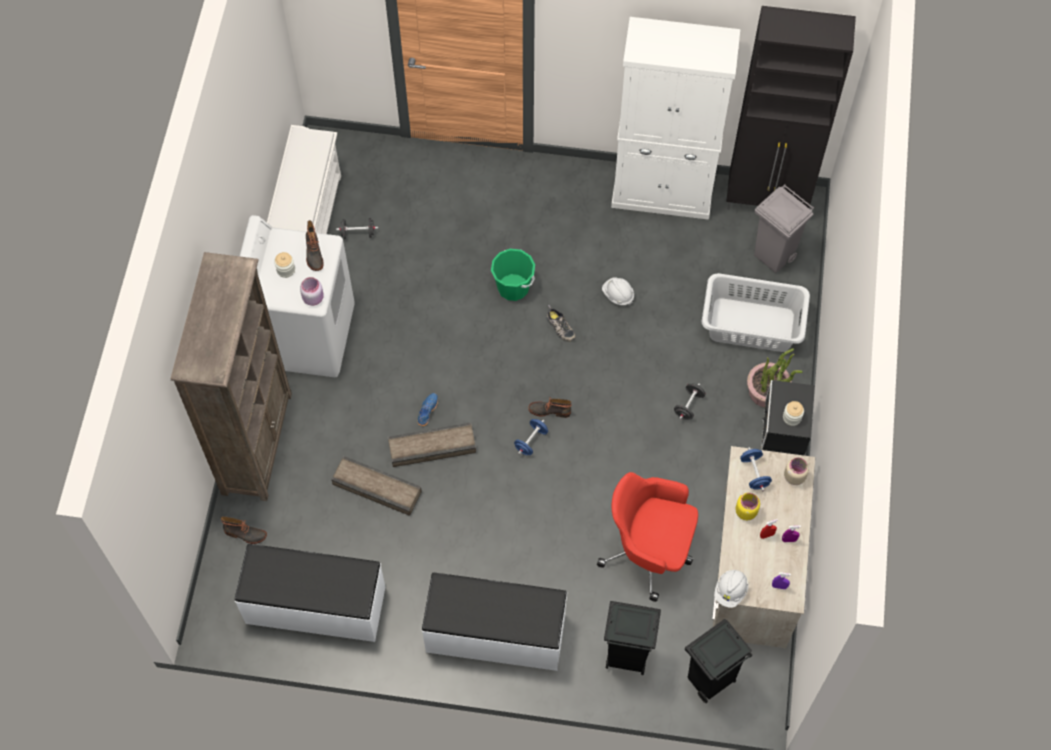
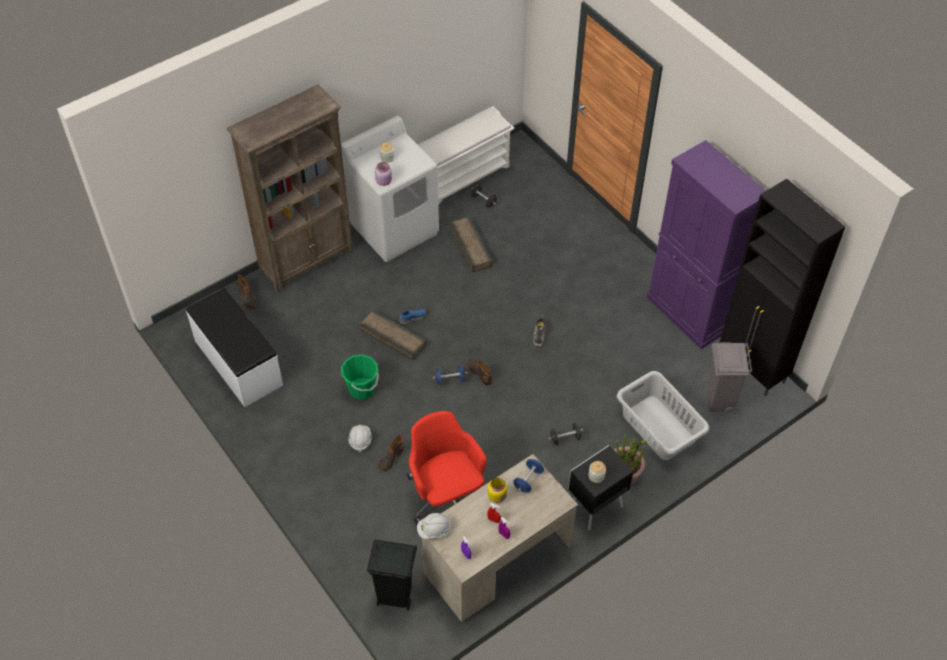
camera: 45 degrees right, 10 degrees down
boot [306,220,324,271] -> boot moved to [378,434,404,472]
crate [331,456,422,516] -> crate moved to [450,217,492,273]
white bench [422,573,567,671] -> none
green bucket [491,249,535,301] -> green bucket moved to [341,354,379,399]
white hard hat [602,277,634,306] -> white hard hat moved to [348,425,372,452]
black trash can [604,601,661,675] -> none
white cabinet [611,17,740,220] -> purple cabinet [647,140,766,349]
beige jar [784,457,809,485] -> none

